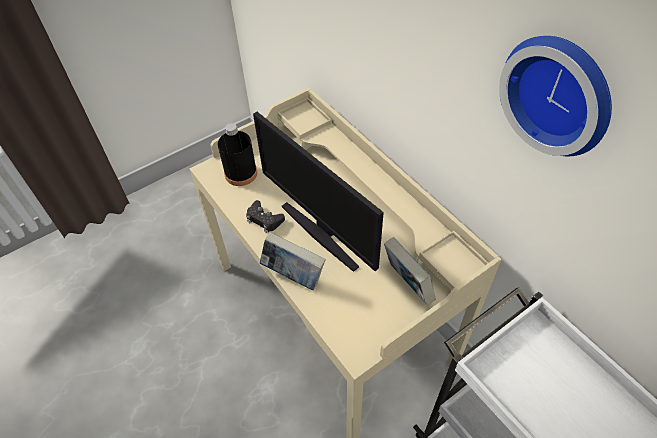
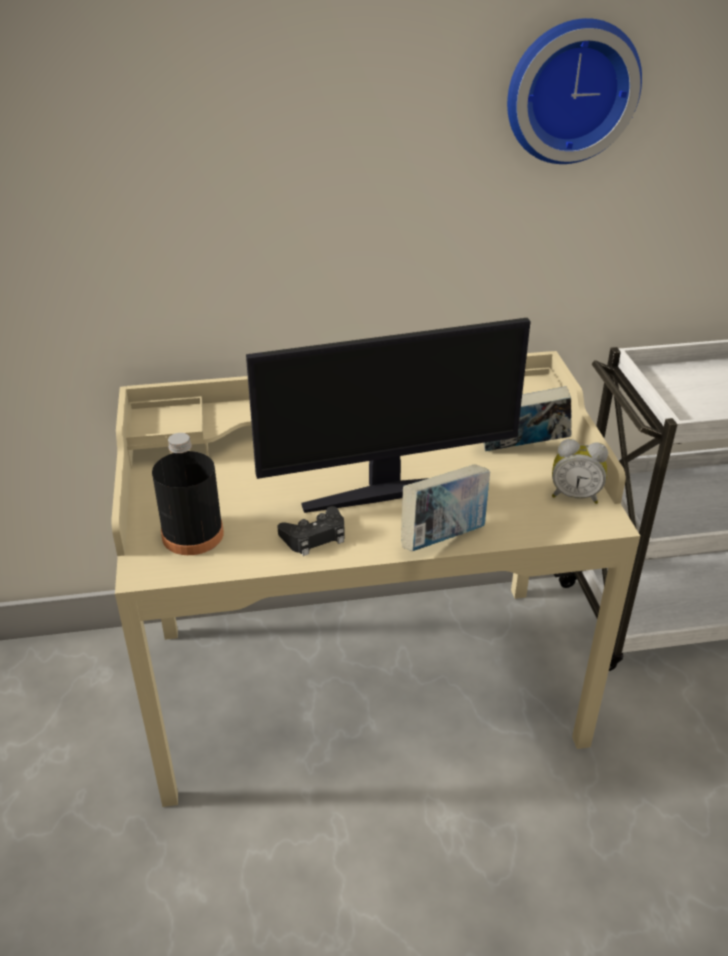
camera: 65 degrees left, 15 degrees down
none -> alarm clock [552,439,608,504]

